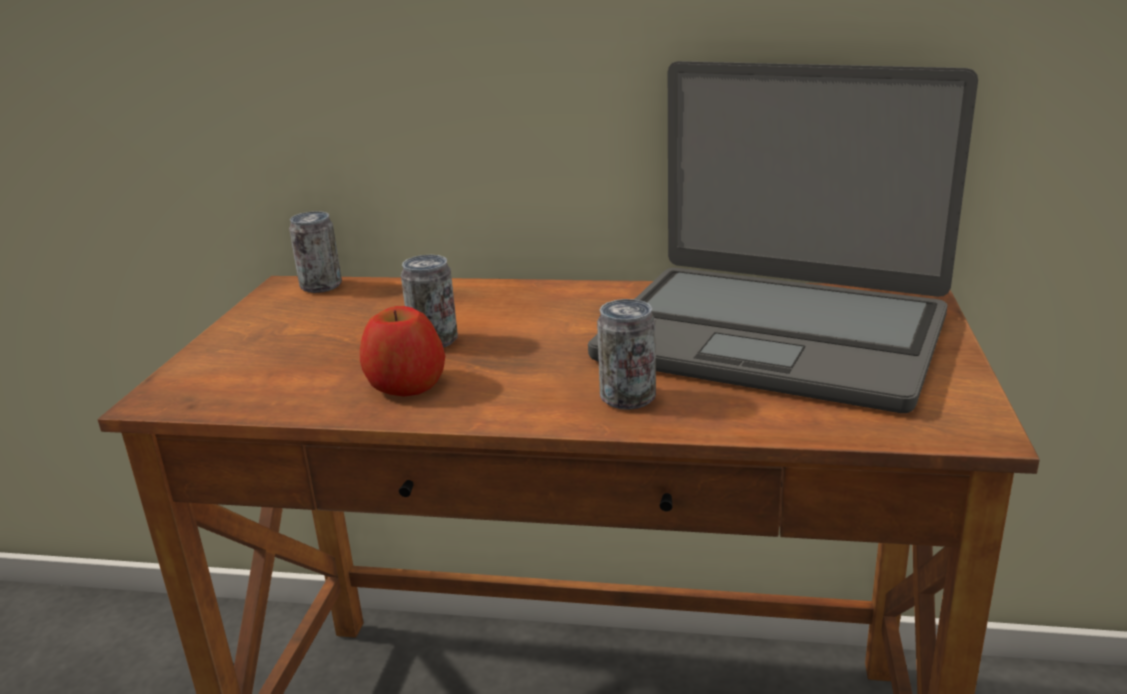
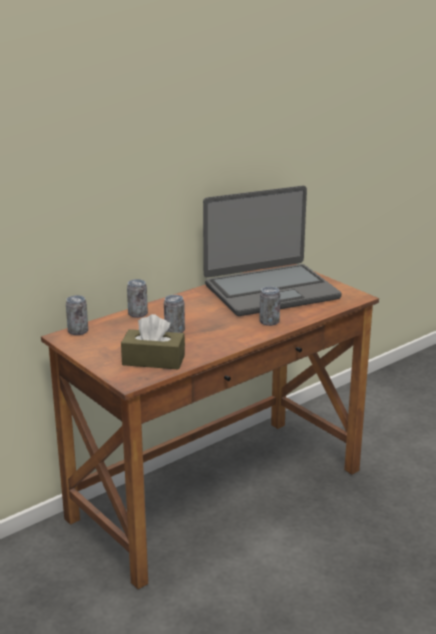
camera: 50 degrees left, 0 degrees up
apple [360,306,445,397] -> none
none -> brown tissue box [121,314,185,370]
none -> can [127,279,148,318]

